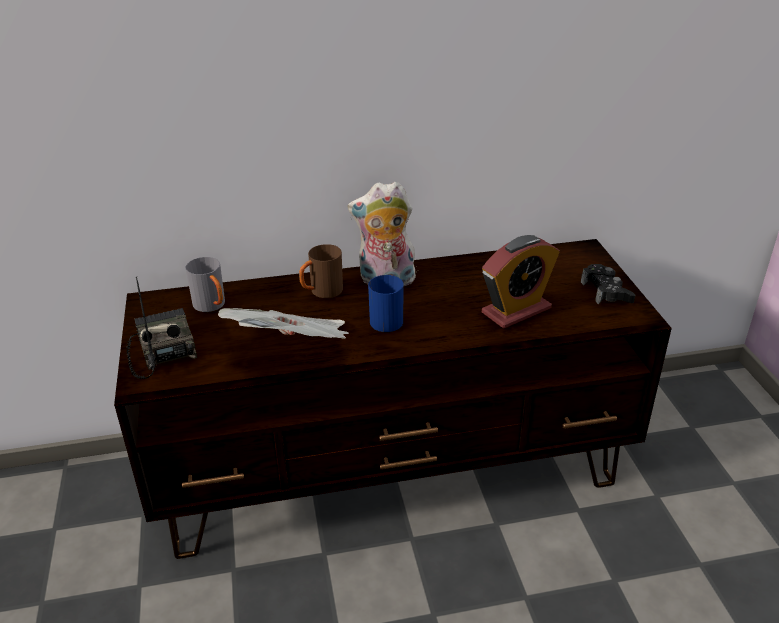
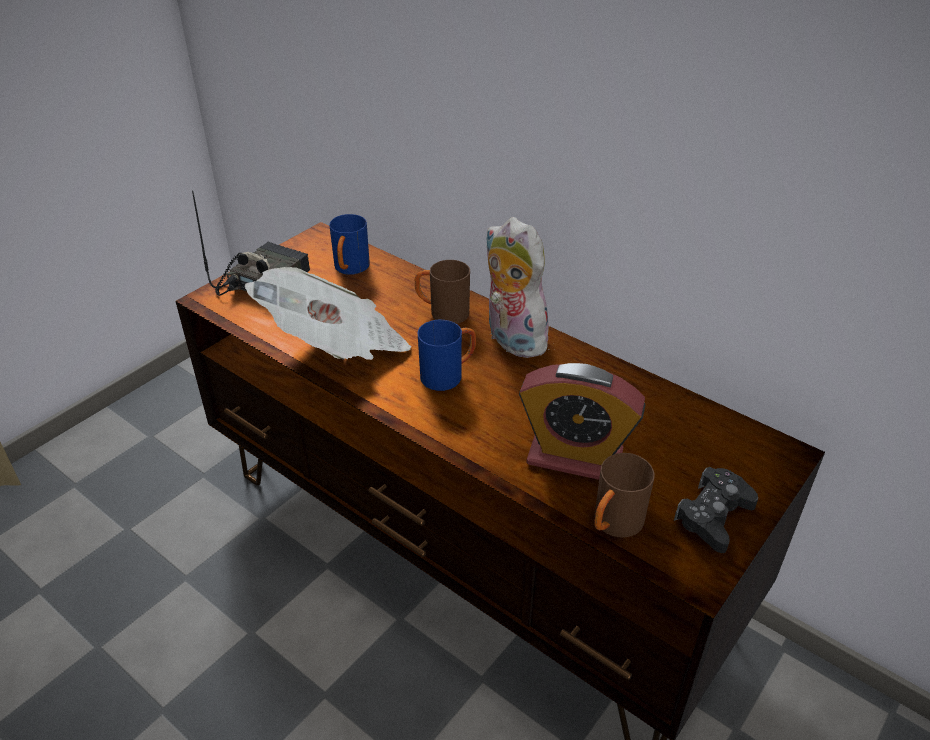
camera: 50 degrees right, 5 degrees up
grey mug [185,257,225,312] -> blue mug [329,214,370,275]
none -> brown mug [594,453,655,537]

